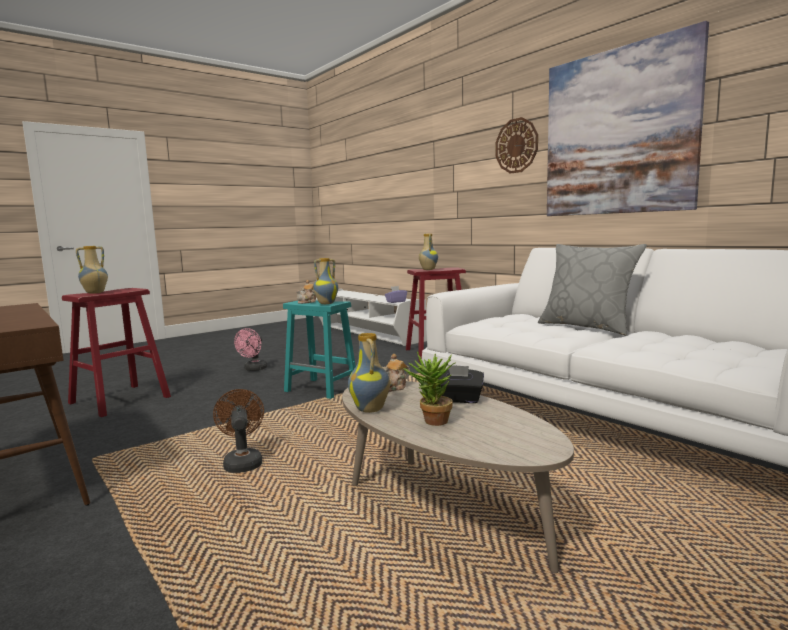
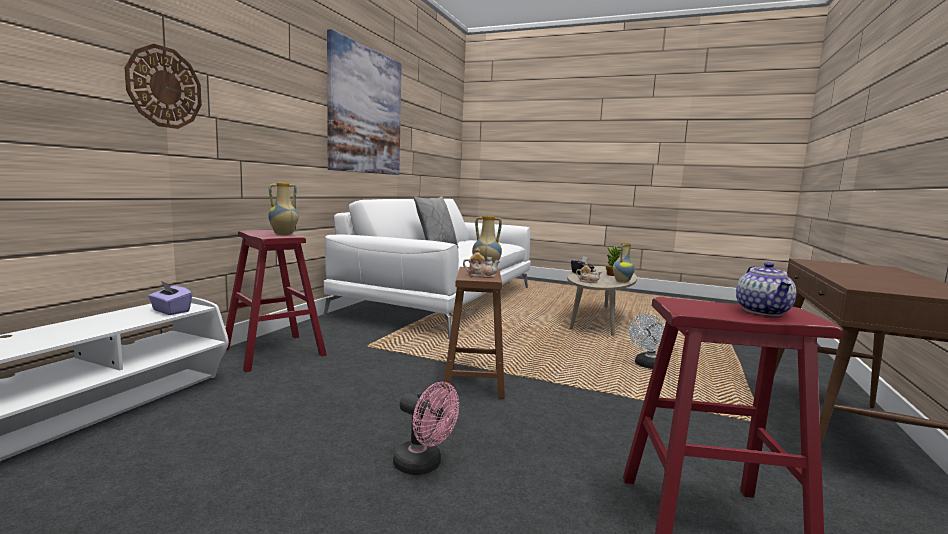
camera: 120 degrees left, 0 degrees up
vase [76,246,108,294] -> teapot [736,262,796,316]
brown fan [213,389,264,473] -> white fan [629,313,665,369]
pink fan [234,328,268,371] -> pink fan turned 45 degrees clockwise [393,382,459,475]
turquoise stool [283,300,356,399] -> brown stool [443,267,505,399]
wall clock [495,117,538,174] -> wall clock moved to [125,44,202,129]

